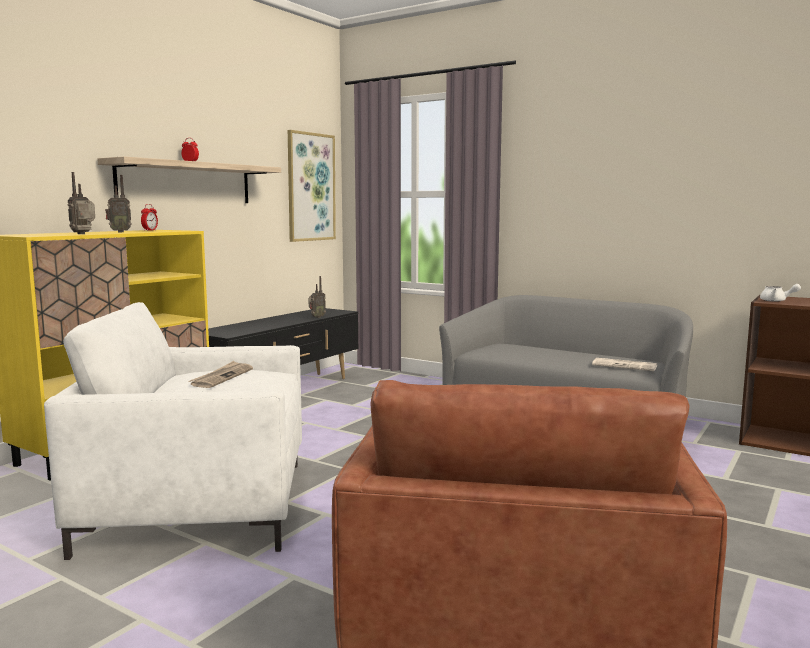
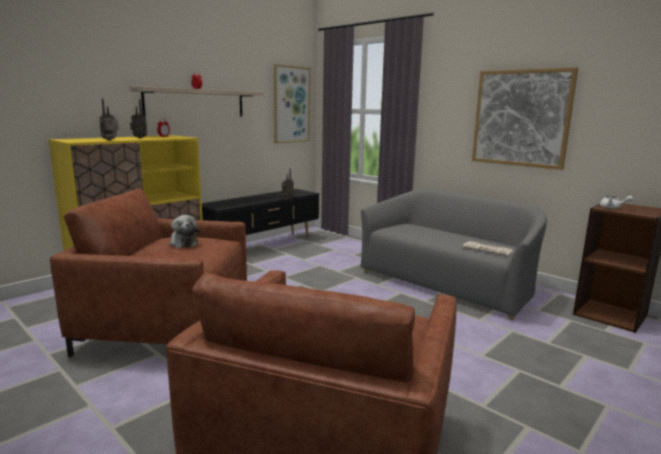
camera: 10 degrees right, 5 degrees up
white armchair [44,302,302,560] -> brown armchair [50,189,247,357]
newspaper [189,361,253,388] -> plush toy [169,215,200,248]
none -> picture [472,67,578,170]

